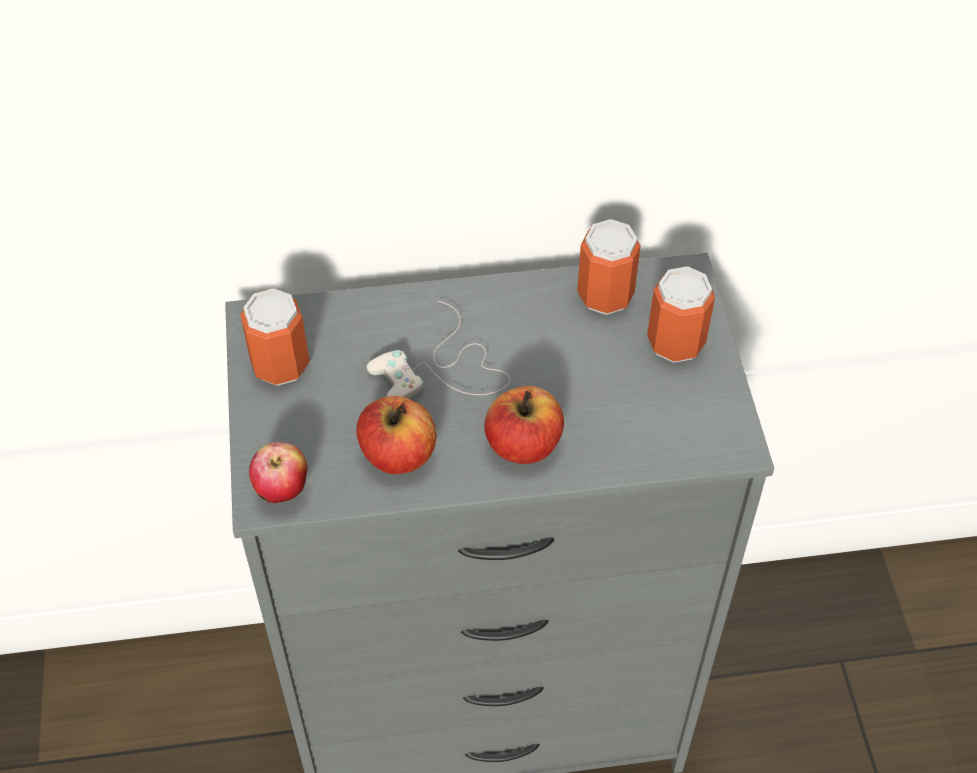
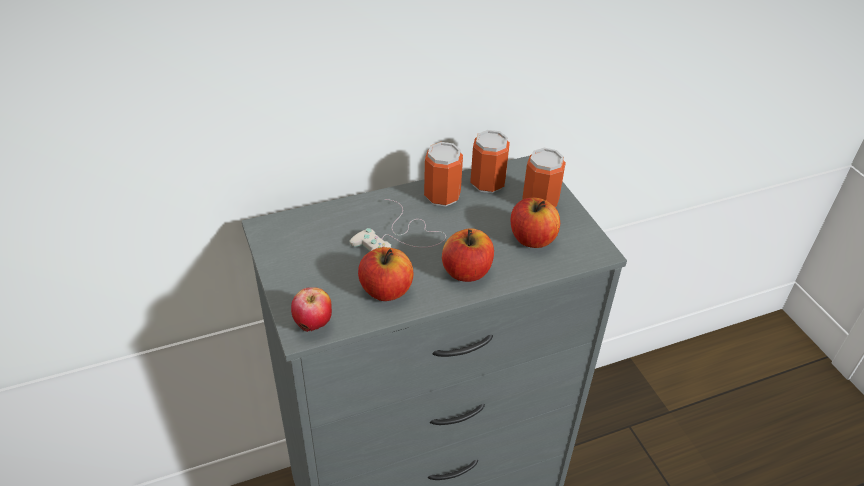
camera: 15 degrees left, 10 degrees down
can [240,288,310,386] -> can moved to [424,142,463,207]
none -> apple [511,198,560,248]

